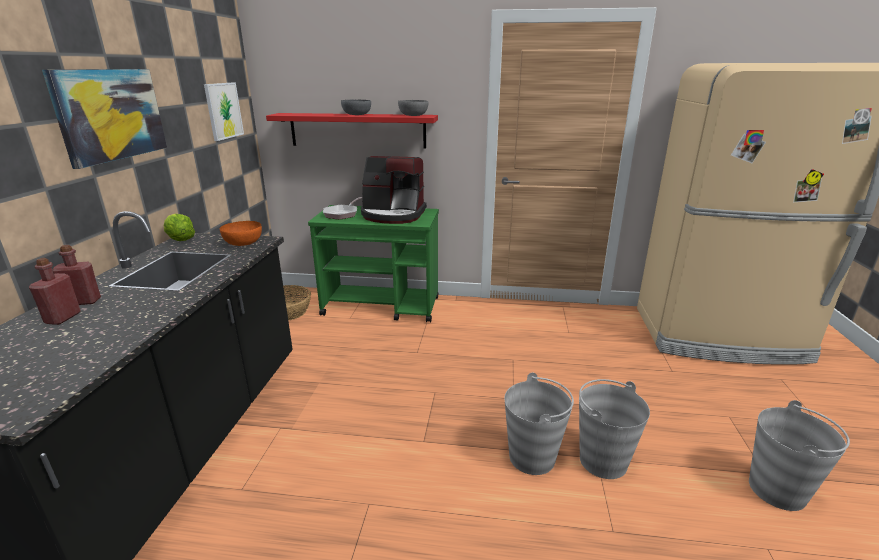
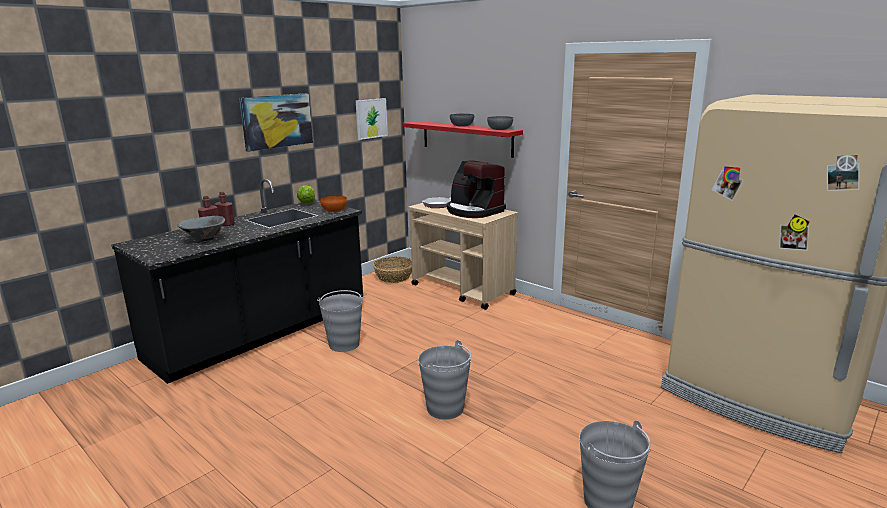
camera: 35 degrees right, 5 degrees down
green cart [308,205,439,323] -> beige cart [408,198,518,310]
grey bucket [579,379,650,479] -> grey bucket moved to [317,290,364,352]
none -> grey bowl [177,216,225,241]

